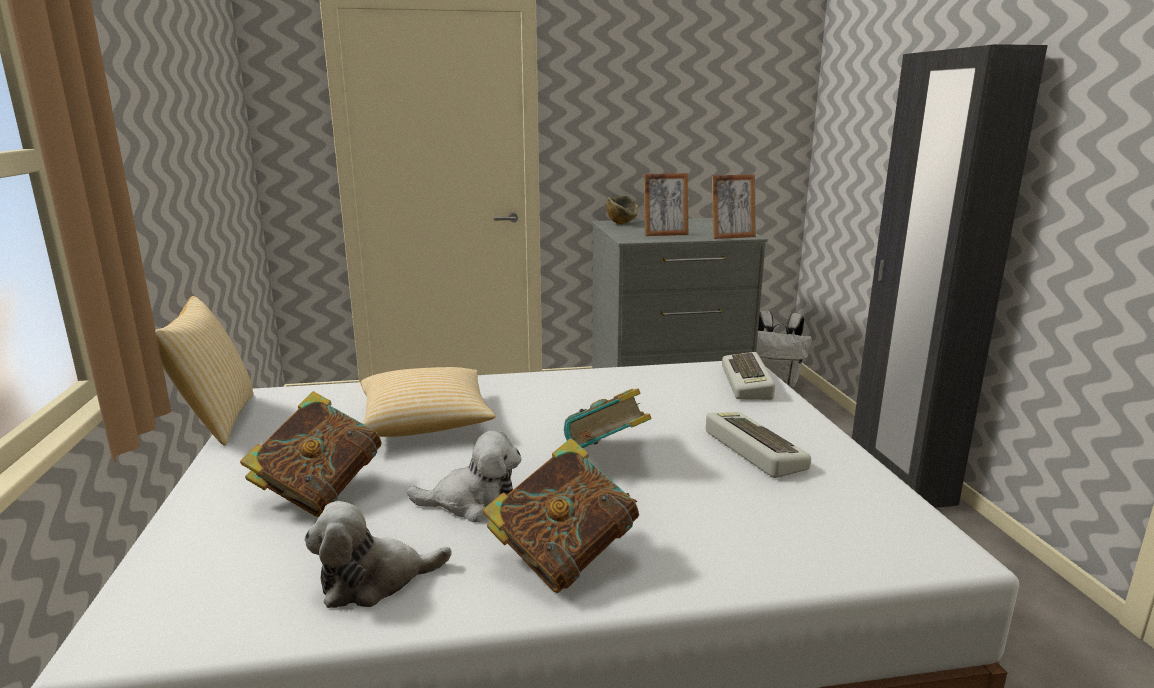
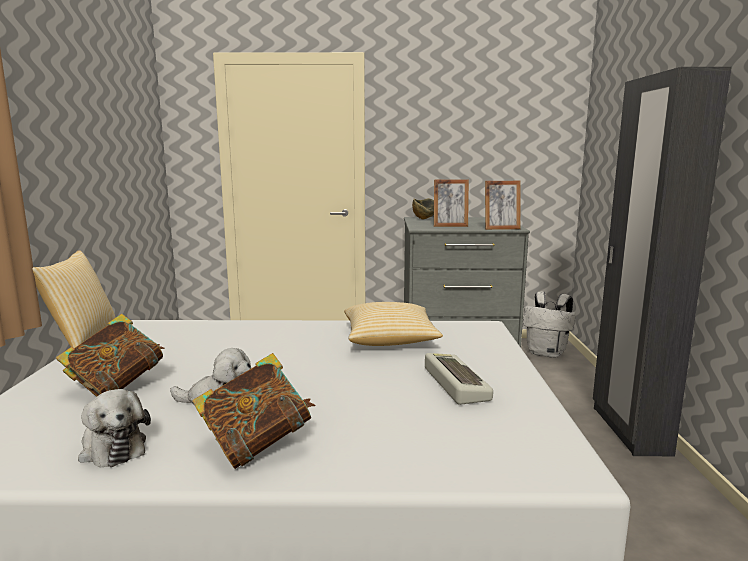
camera: 10 degrees right, 5 degrees down
plush toy [304,501,452,608] -> plush toy turned 120 degrees counterclockwise [78,389,151,467]
pillow [360,367,495,437] -> pillow moved to [344,302,443,346]
book [564,388,652,448] -> none
keyboard [722,352,775,400] -> none

